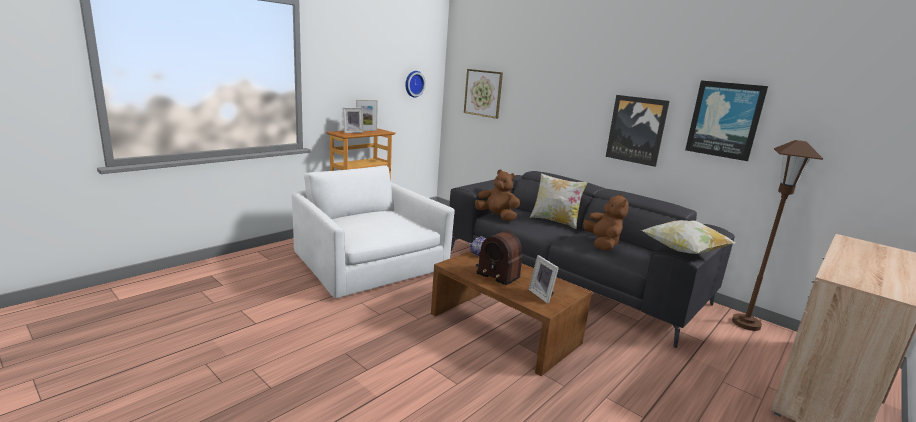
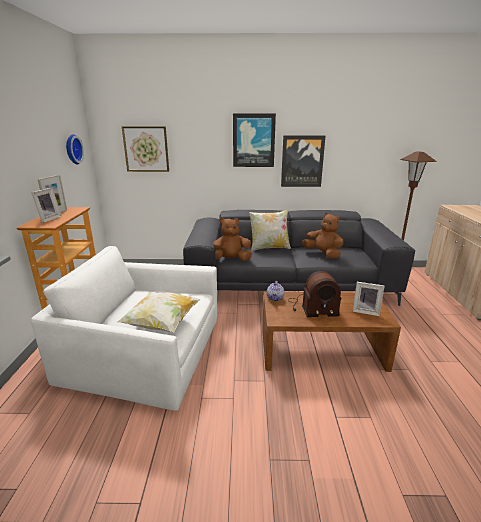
camera: 40 degrees left, 5 degrees up
pillow [641,220,735,254] -> pillow moved to [117,292,201,332]
picture [685,80,768,161] -> picture moved to [233,114,276,167]

